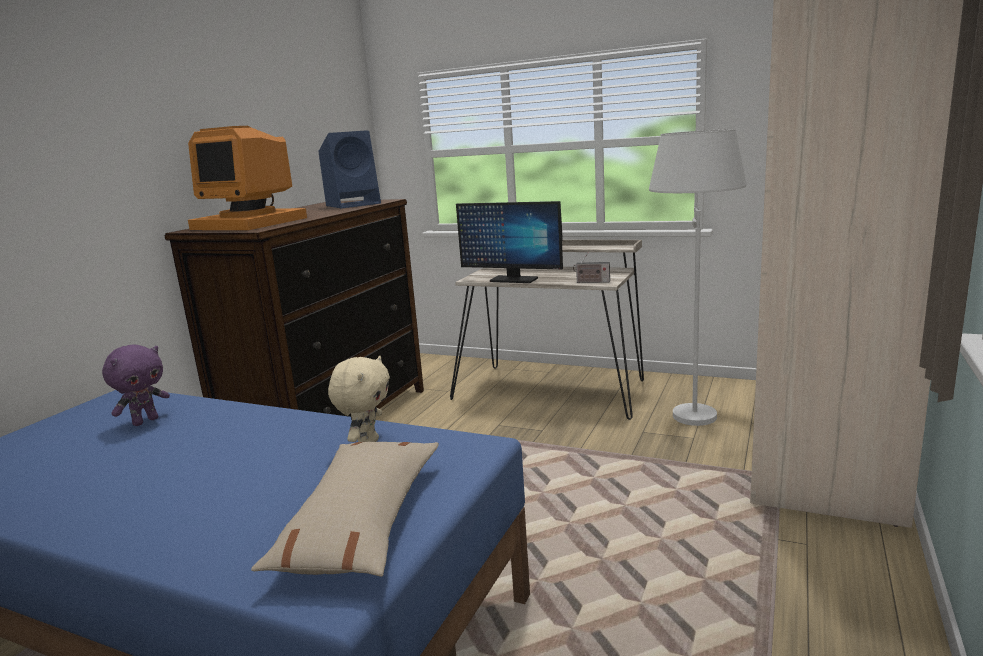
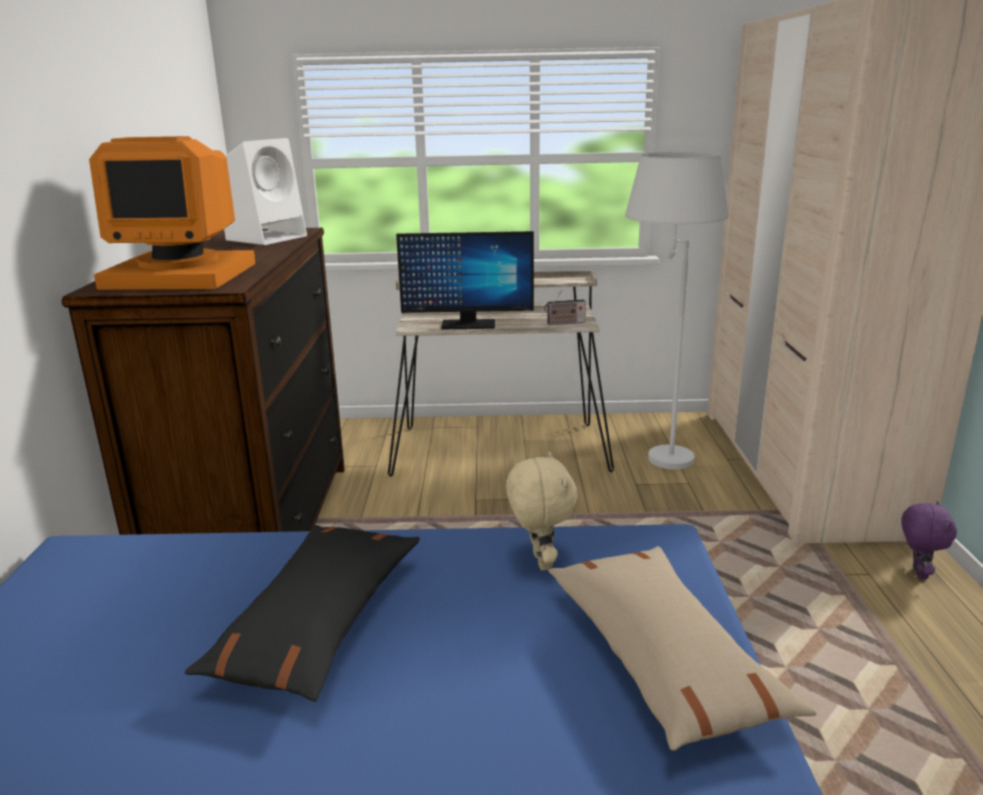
camera: 25 degrees left, 5 degrees up
purple plush toy [102,345,170,426] -> purple plush toy moved to [901,501,957,580]
blue speaker [318,130,381,209] -> white speaker [224,138,307,245]
none -> black pillow [185,525,420,702]

